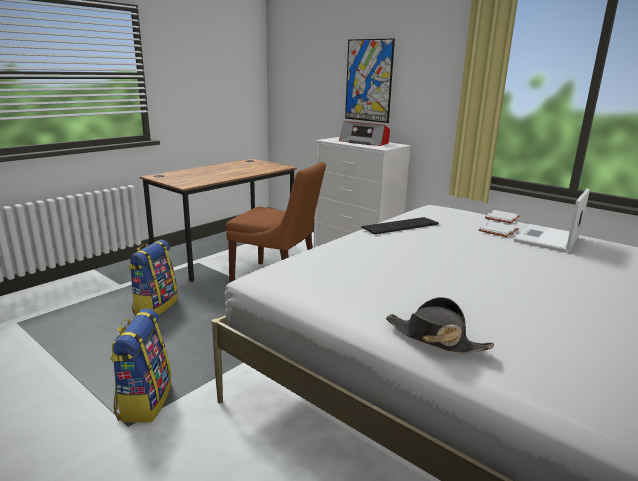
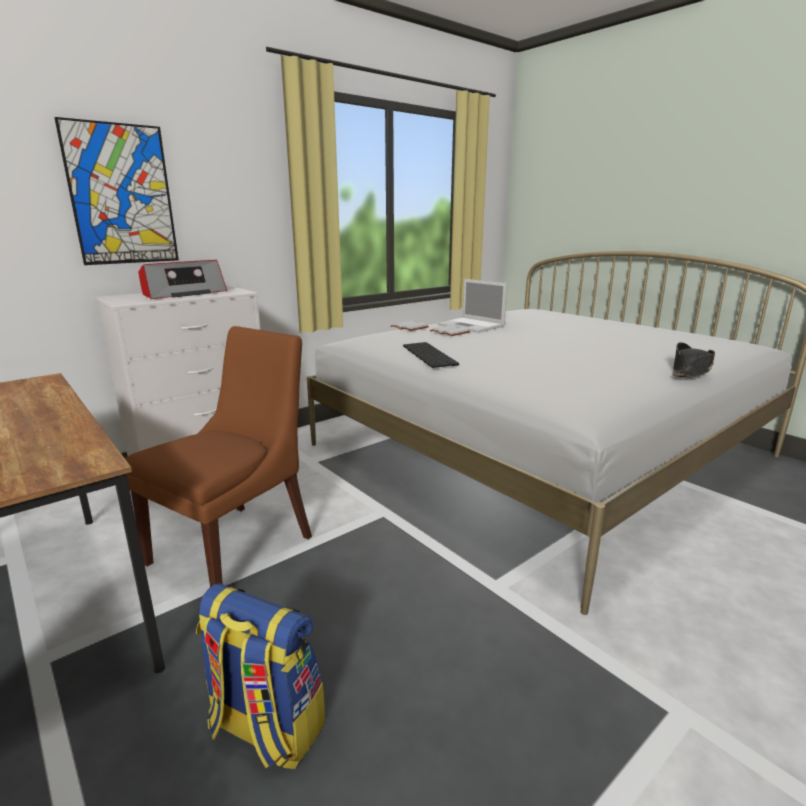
camera: 80 degrees left, 0 degrees up
backpack [110,308,171,423] -> none

